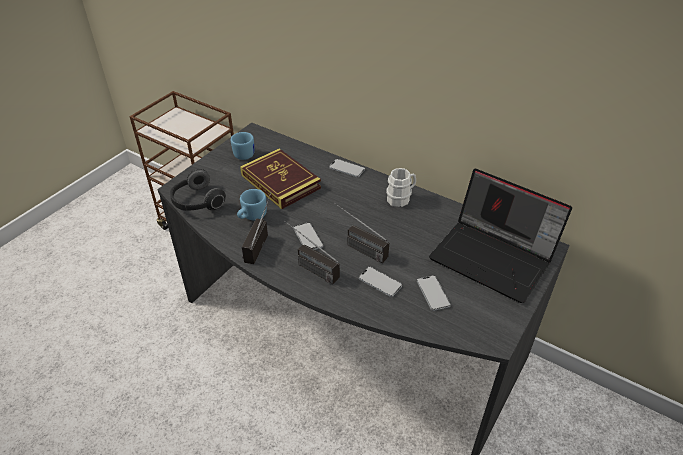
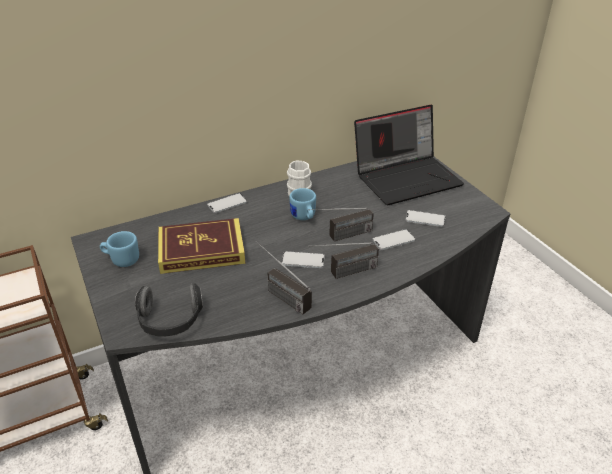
camera: 60 degrees left, 5 degrees down
blue mug [237,189,267,220] -> blue mug moved to [289,188,316,220]

